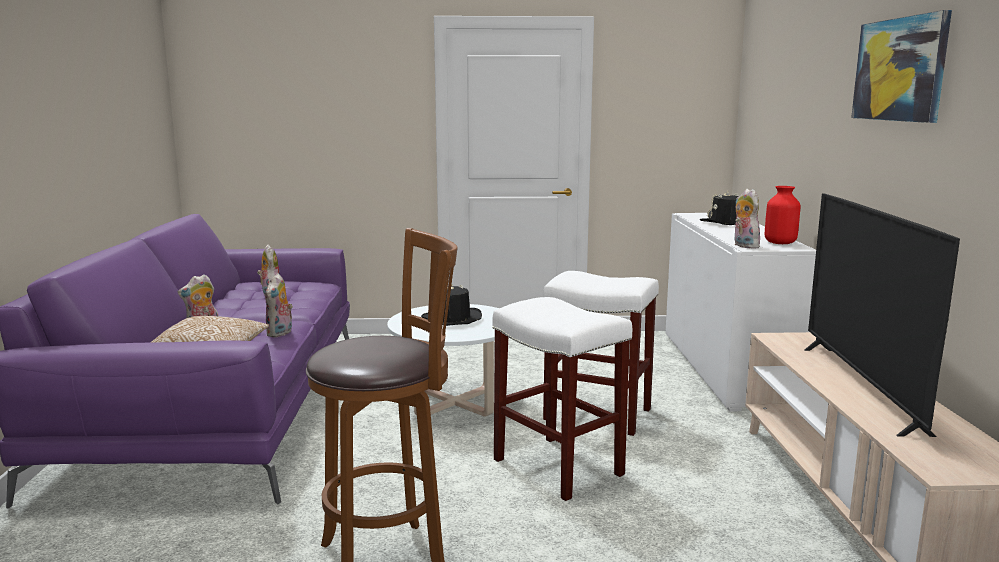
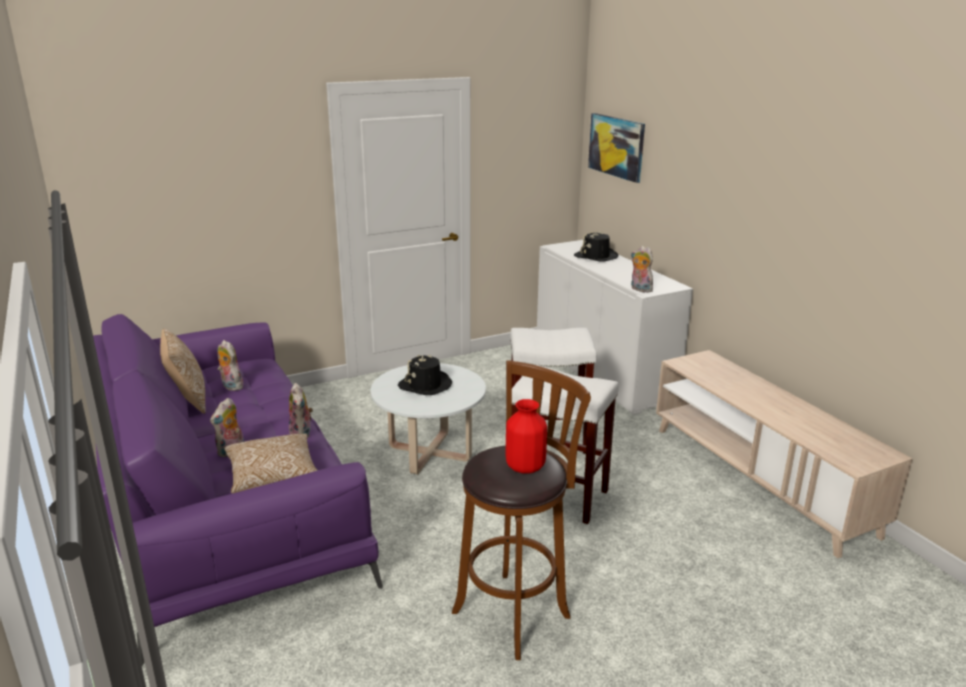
camera: 25 degrees left, 10 degrees up
red vase [765,186,801,244] -> red vase moved to [506,399,547,474]
television [804,193,960,437] -> none
picture [851,10,952,123] -> picture moved to [588,113,645,183]
none -> pillow [160,328,206,414]

